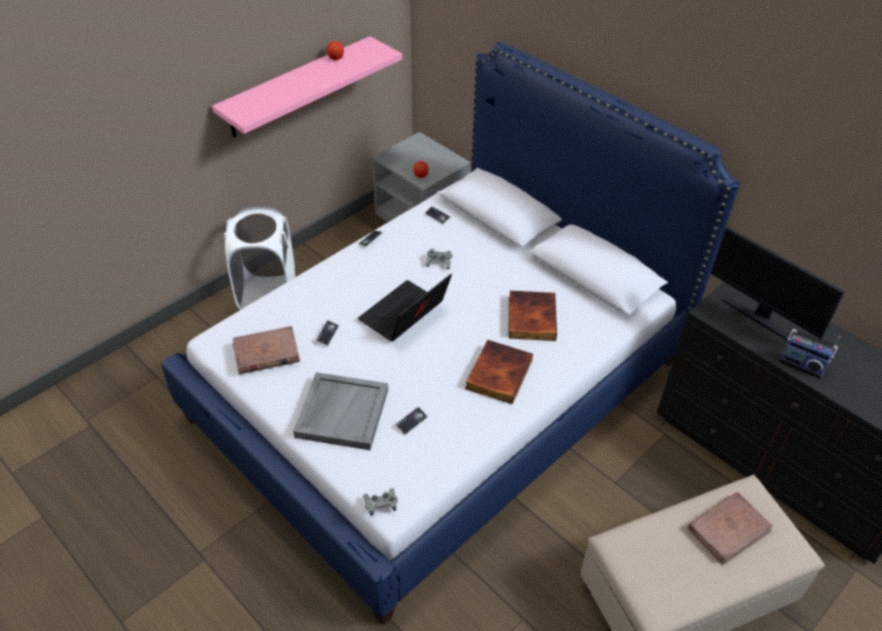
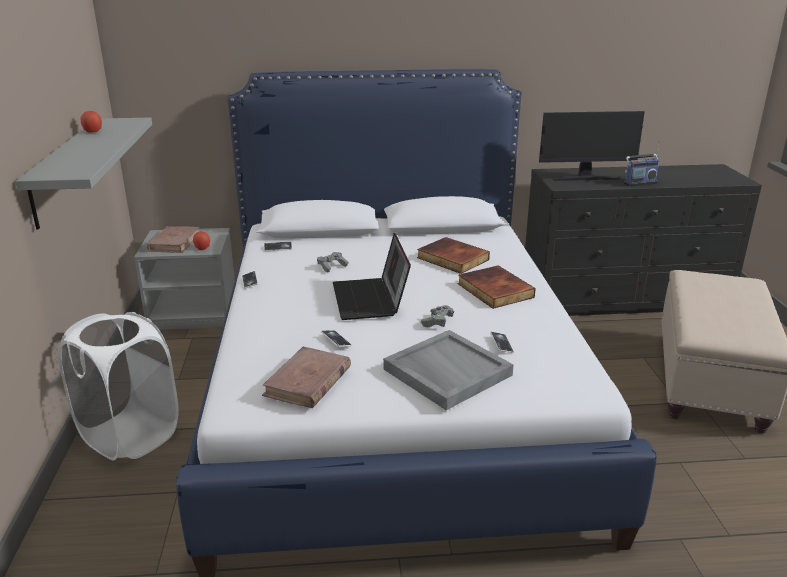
camera: 50 degrees left, 20 degrees down
pink shelf [212,36,402,137] -> grey shelf [15,118,152,229]
grey game controller [363,488,398,516] -> grey game controller moved to [421,305,454,328]
brown book [688,492,773,565] -> brown book moved to [147,226,199,253]

